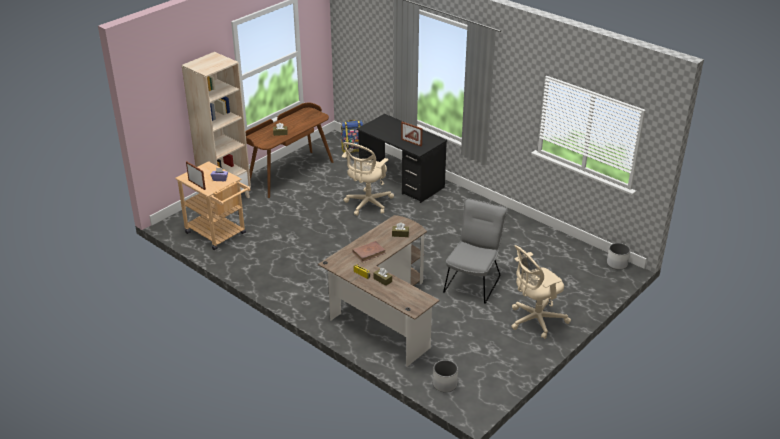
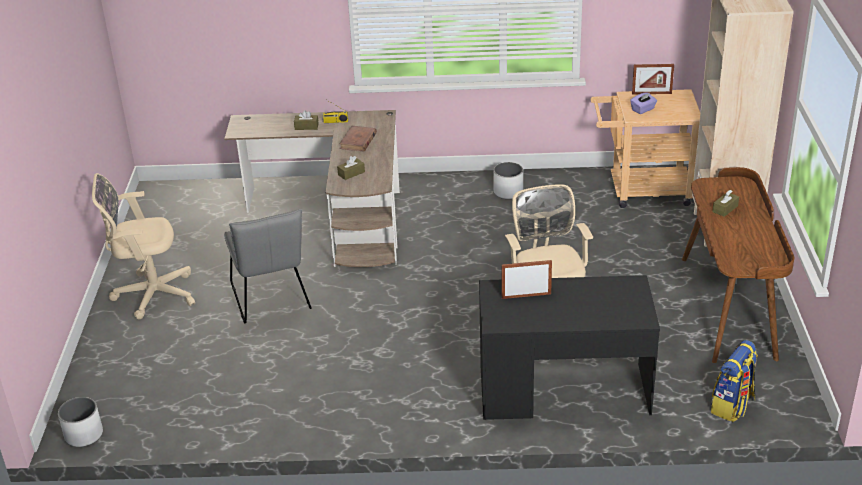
camera: 140 degrees right, 0 degrees up
white planter [433,360,458,392] -> white planter moved to [493,162,523,199]
beige office chair [511,245,571,339] -> beige office chair turned 120 degrees counterclockwise [92,173,195,320]

